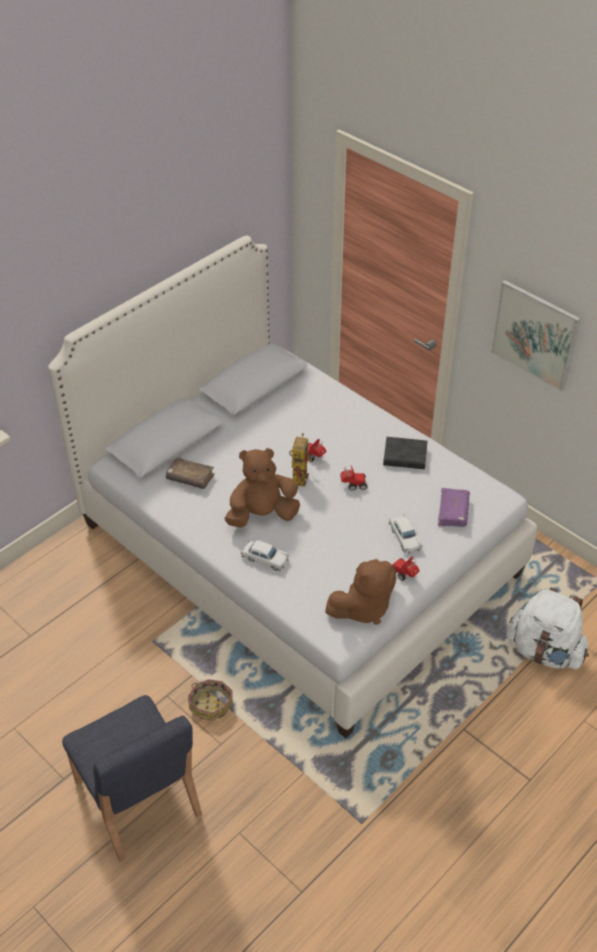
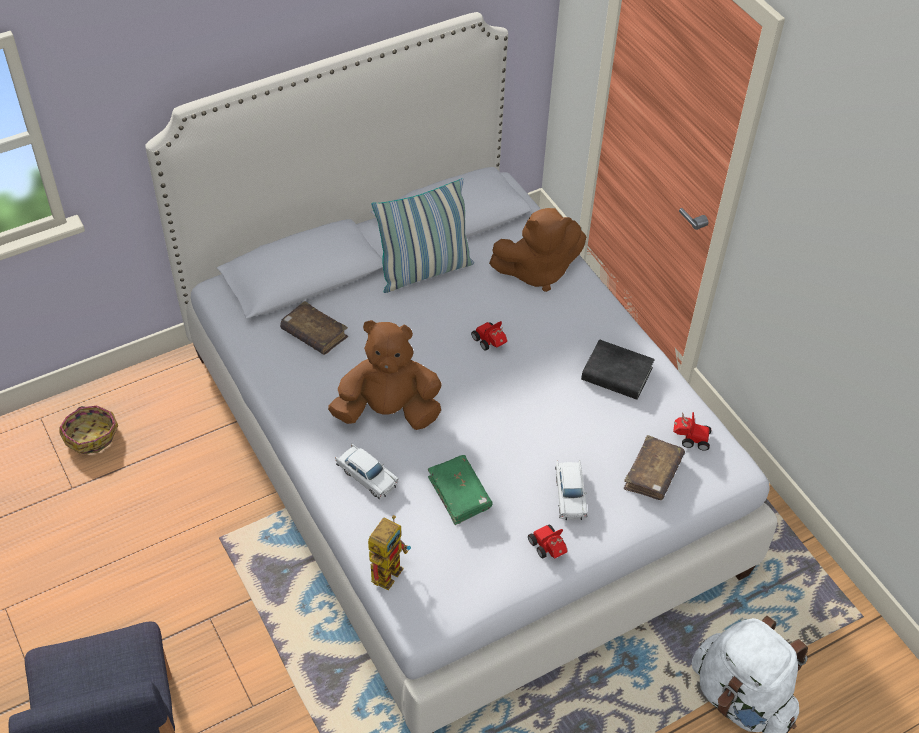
camera: 15 degrees right, 5 degrees up
basket [188,679,233,721] -> basket moved to [59,406,118,454]
toy robot [289,433,314,487] -> toy robot moved to [368,515,411,590]
brown plush toy [325,559,396,625] -> brown plush toy moved to [489,208,586,292]
toy car [340,465,367,490] -> toy car moved to [673,412,711,451]
purple book [438,488,470,527] -> brown book [624,435,685,500]
picture [491,280,581,391] -> none
none -> pillow [371,178,474,293]
none -> green book [428,455,493,525]

